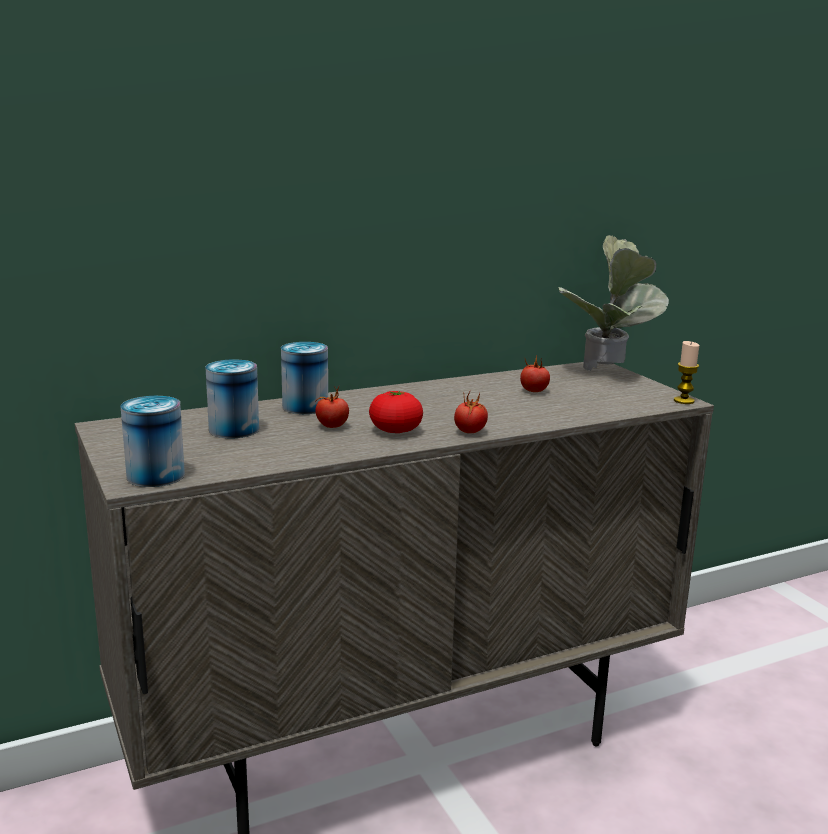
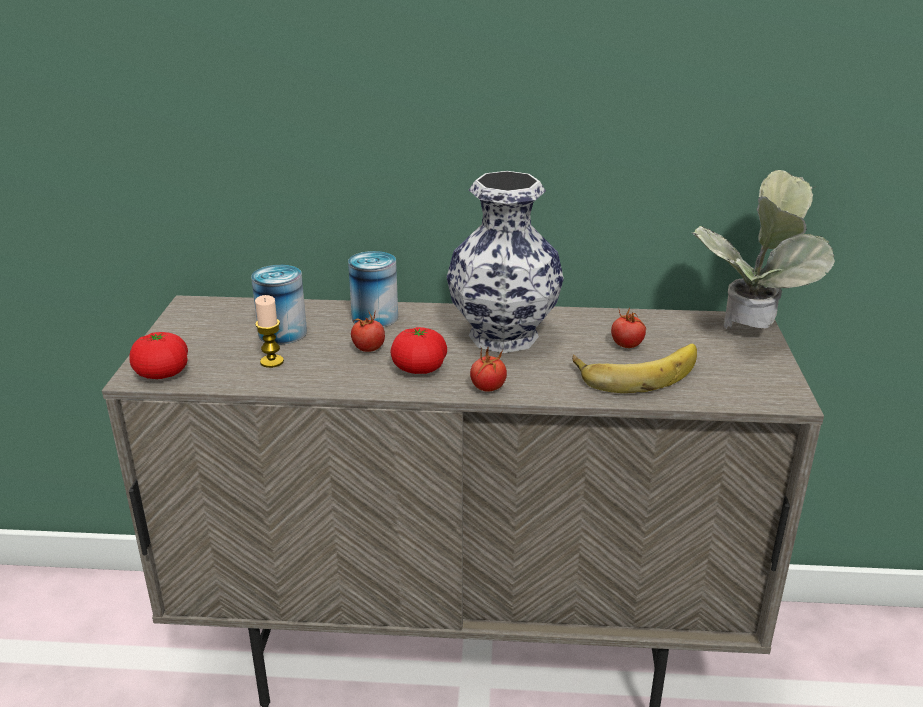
camera: 30 degrees right, 10 degrees up
can [121,396,185,487] -> tomato [129,332,188,379]
candle [674,341,699,404] -> candle moved to [255,295,284,368]
none -> vase [447,171,564,353]
none -> banana [572,344,697,393]

